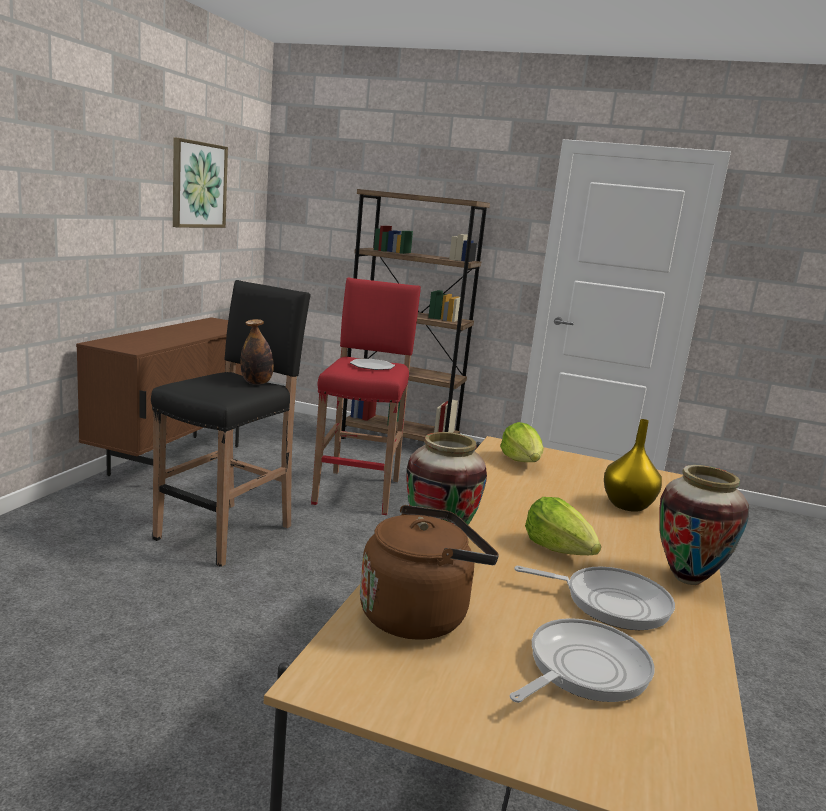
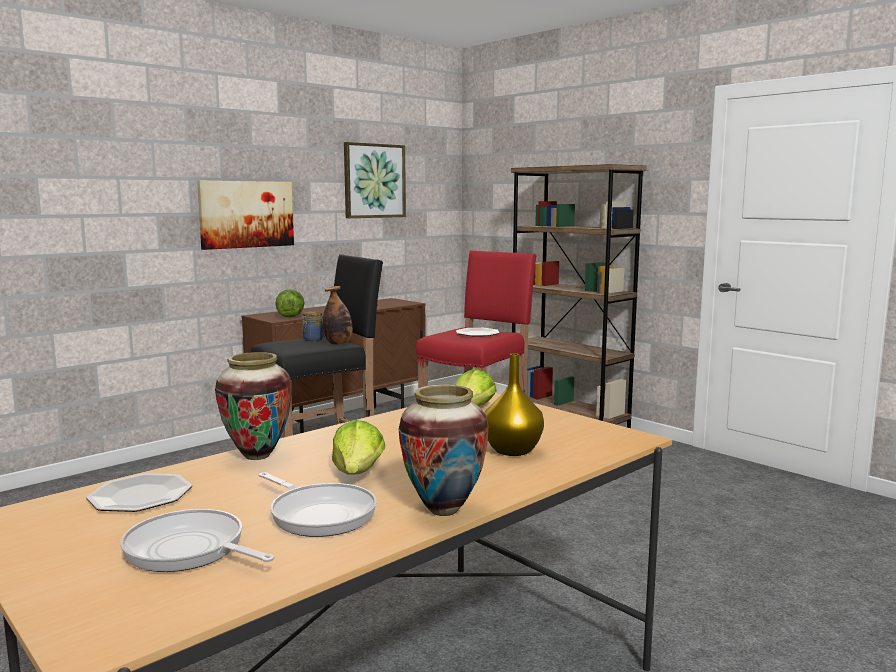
camera: 30 degrees right, 5 degrees down
brown kettle [360,505,499,639] -> plate [86,473,192,512]
frying pan [510,618,655,703] -> frying pan turned 135 degrees counterclockwise [120,509,275,572]
none -> picture [197,181,294,250]
none -> lettuce [275,289,305,318]
none -> jar [302,311,324,341]

